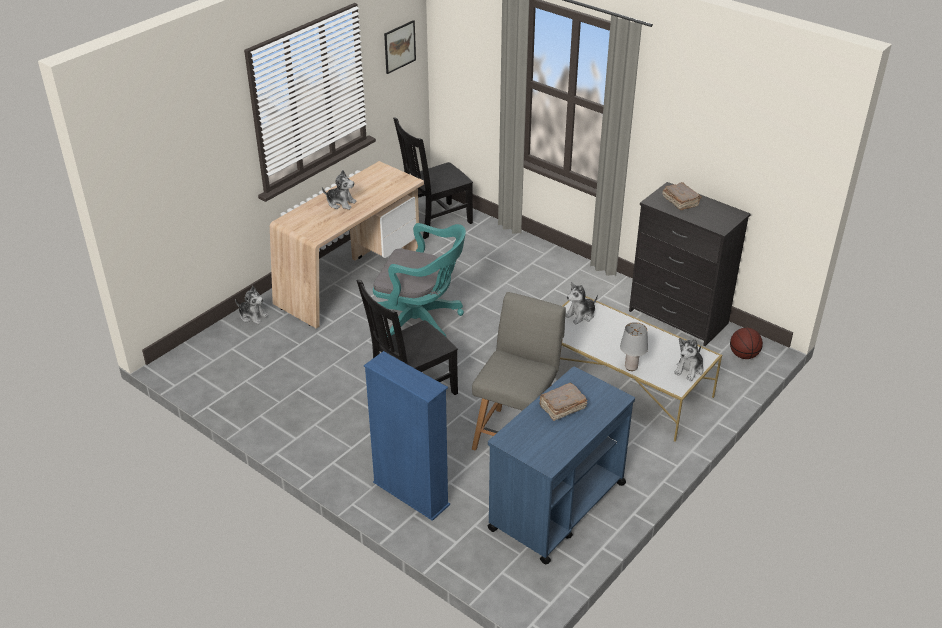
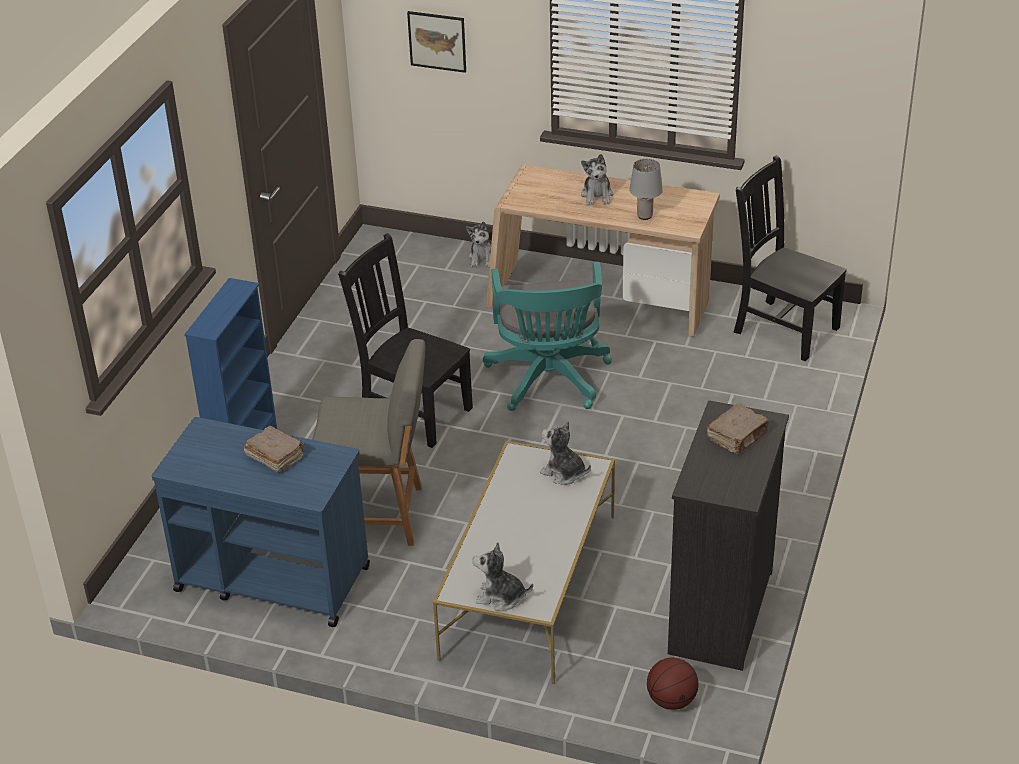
camera: 70 degrees right, 0 degrees up
picture [384,20,416,74] -> picture moved to [407,11,466,73]
grey table lamp [620,322,648,371] -> grey table lamp moved to [629,159,663,220]

